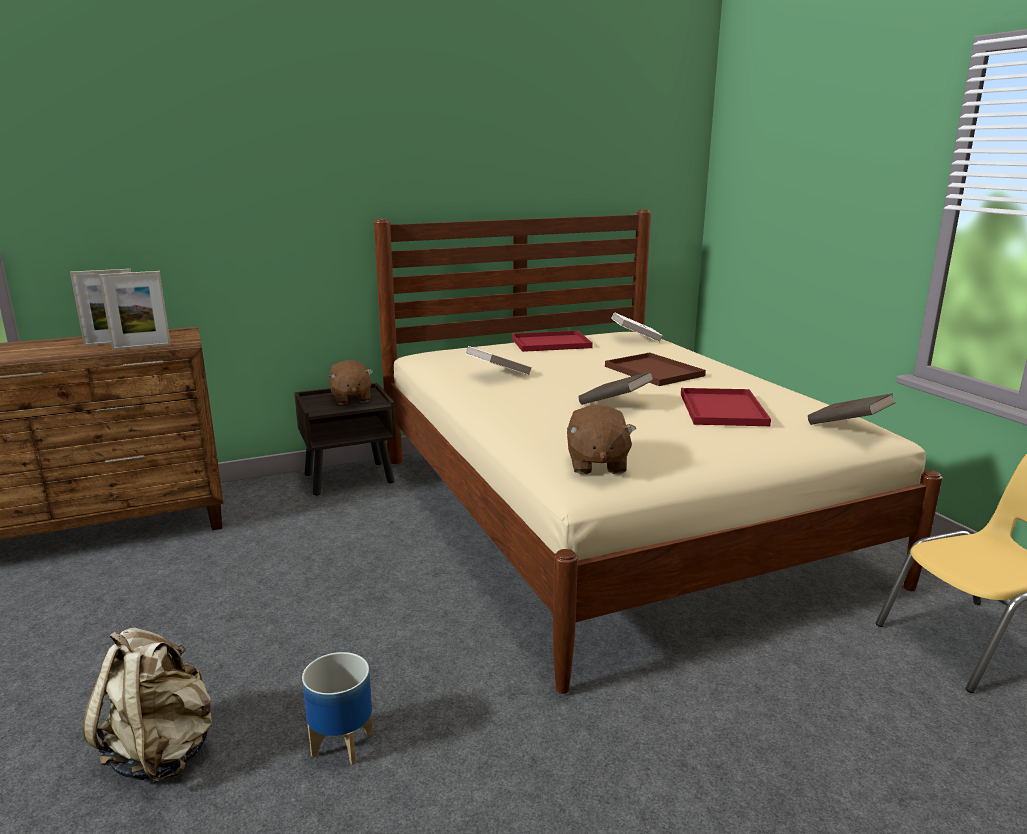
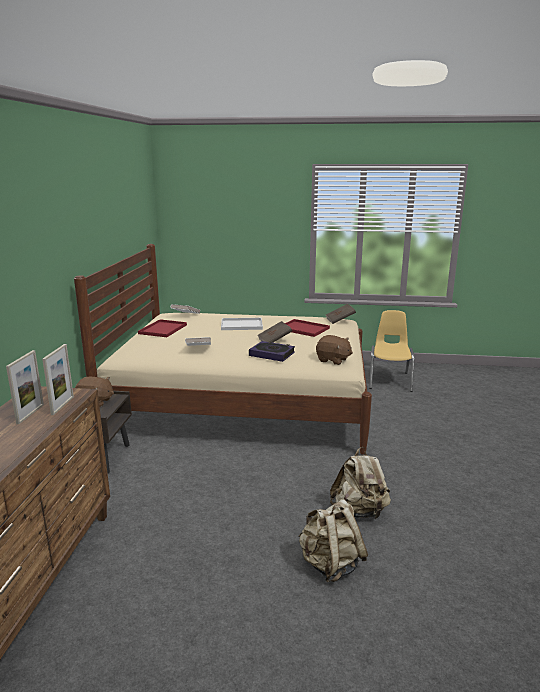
camera: 60 degrees left, 0 degrees up
planter [302,652,373,765] -> beige backpack [330,447,391,520]
brown tray [605,353,706,386] -> white tray [221,318,263,330]
none -> book [249,341,295,362]

